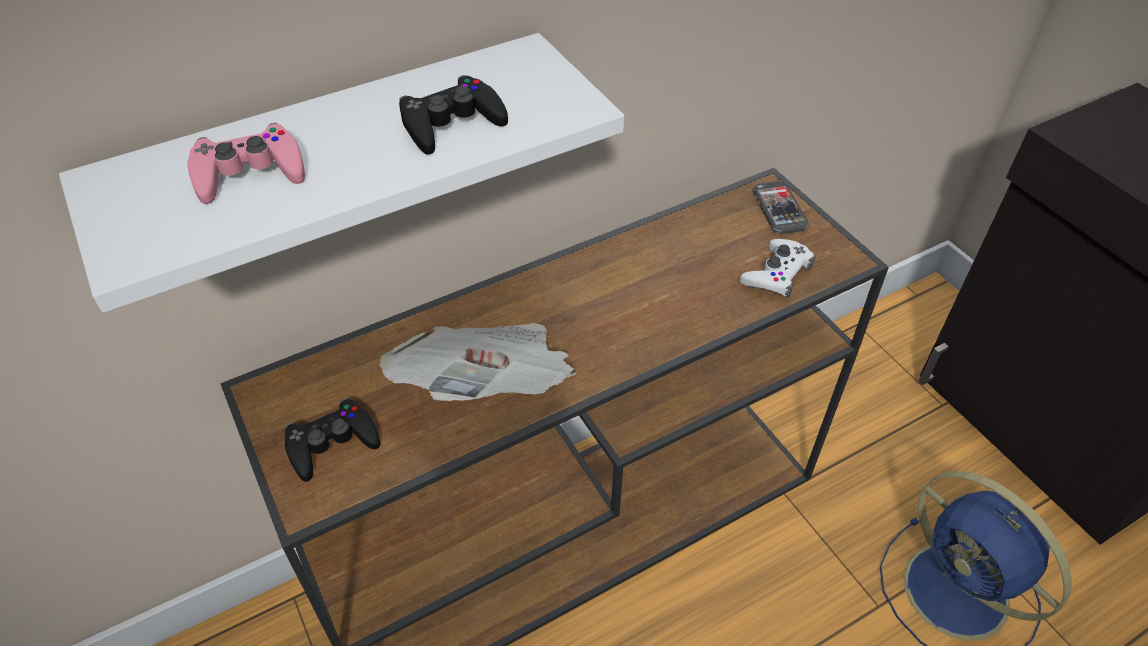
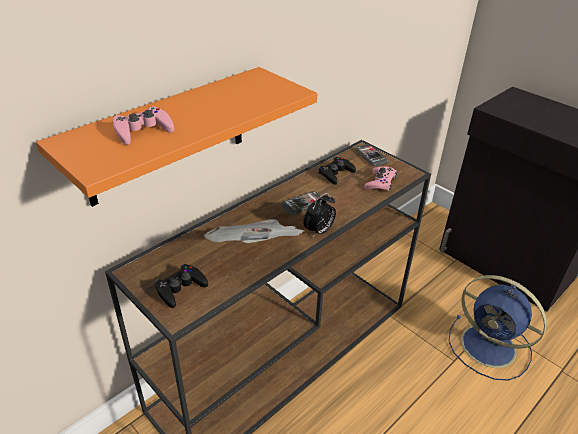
camera: 15 degrees left, 10 degrees down
white shelf [59,33,625,313] -> orange shelf [36,67,317,207]
black game controller [399,75,508,155] -> black game controller moved to [318,157,356,185]
white game controller [740,239,816,297] -> pink game controller [364,166,398,191]
none -> phone [282,191,324,215]
none -> alarm clock [303,193,336,237]

